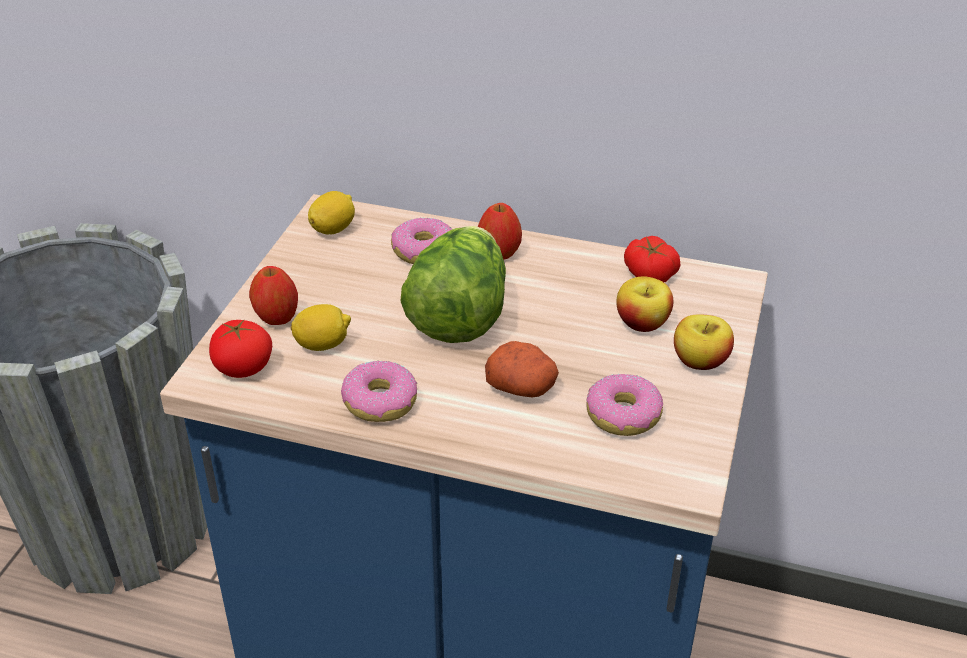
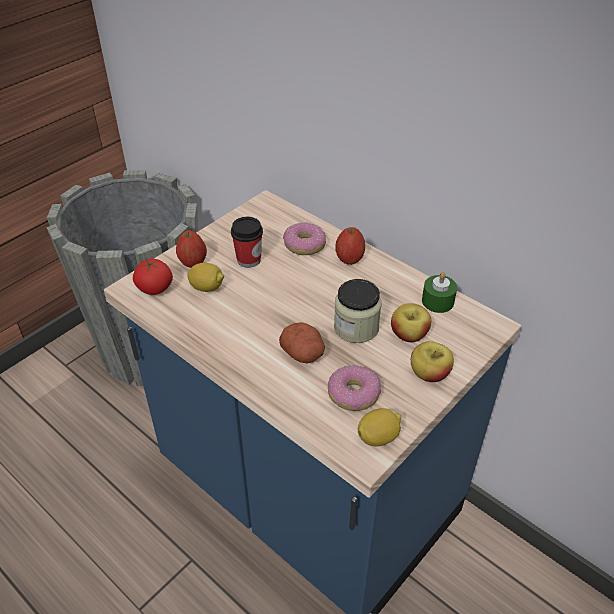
camera: 25 degrees right, 5 degrees up
lemon [308,191,355,234] -> lemon moved to [358,408,401,446]
donut [341,361,417,422] -> none
lettuce [400,226,506,343] -> none
tomato [624,236,681,282] -> green candle [422,272,457,313]
none -> cup [231,217,263,268]
none -> jar [334,279,382,343]

